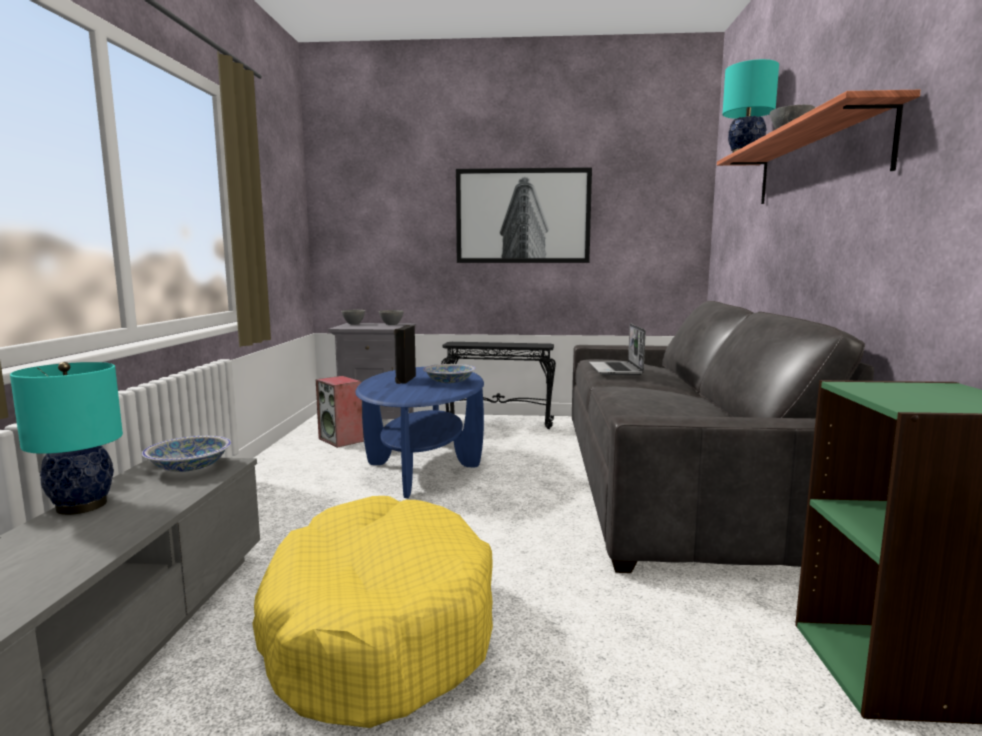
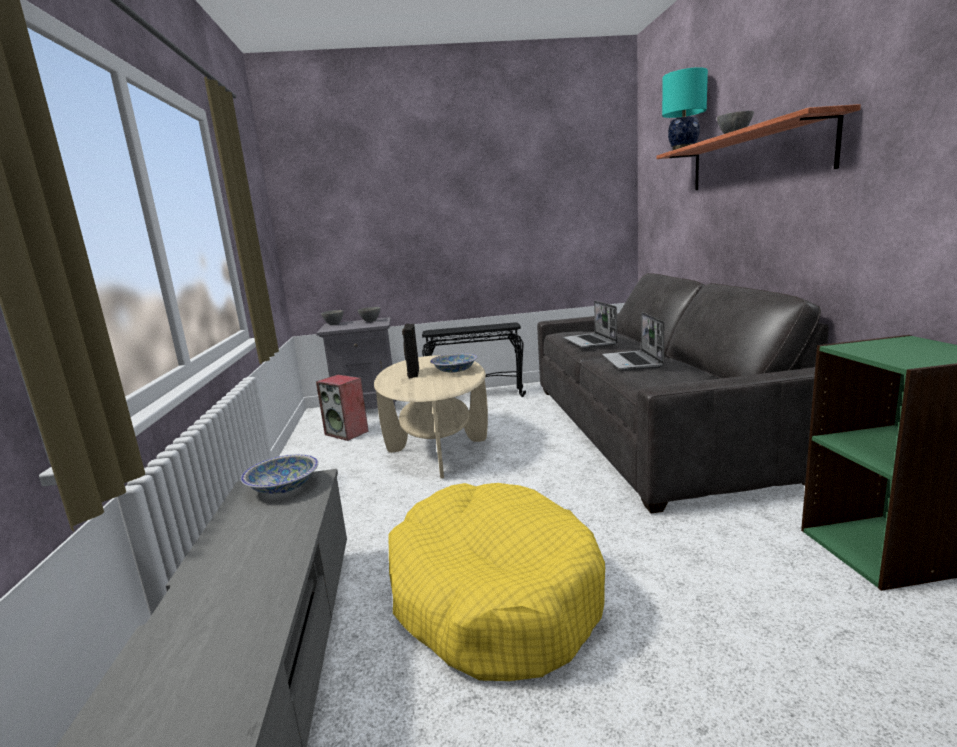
camera: 10 degrees left, 5 degrees up
turquoise table lamp [10,362,123,515] -> none
blue coffee table [355,367,484,498] -> beige coffee table [374,355,488,479]
picture [456,167,592,263] -> none
none -> laptop [602,312,664,370]

